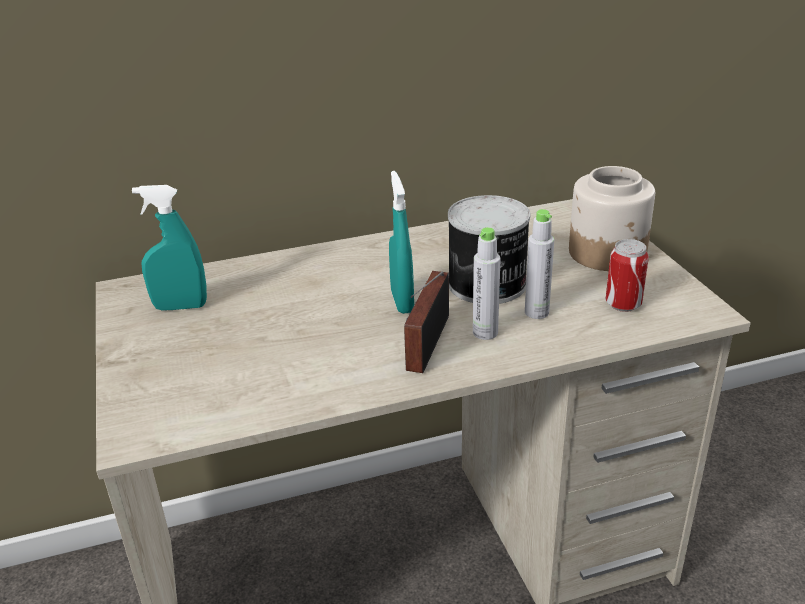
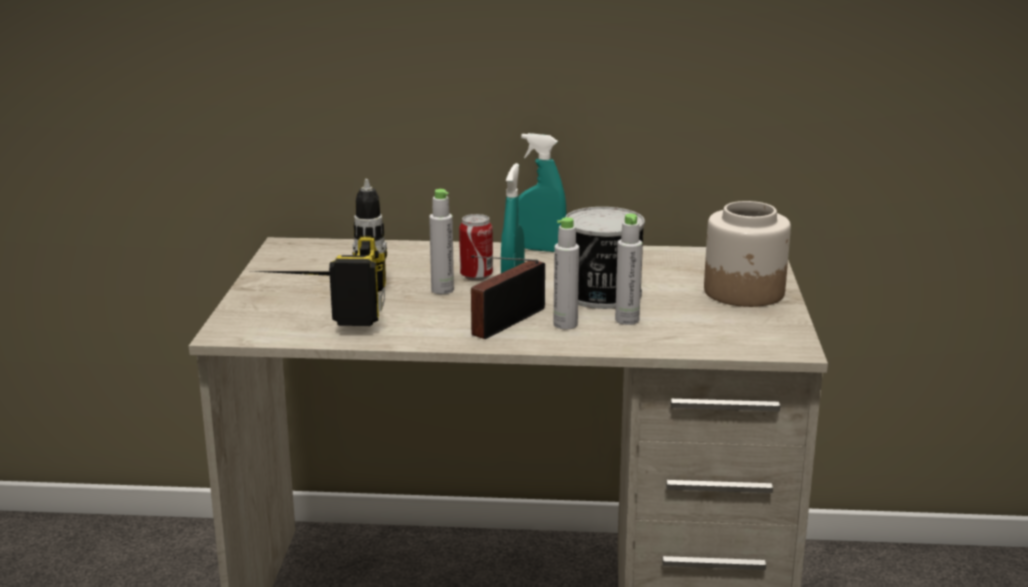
camera: 20 degrees right, 10 degrees down
turquoise spray bottle [132,185,207,311] -> turquoise spray bottle moved to [518,133,567,252]
can [606,239,649,312] -> can moved to [459,214,493,281]
none -> power drill [252,179,387,326]
none -> grey bottle [429,189,454,294]

